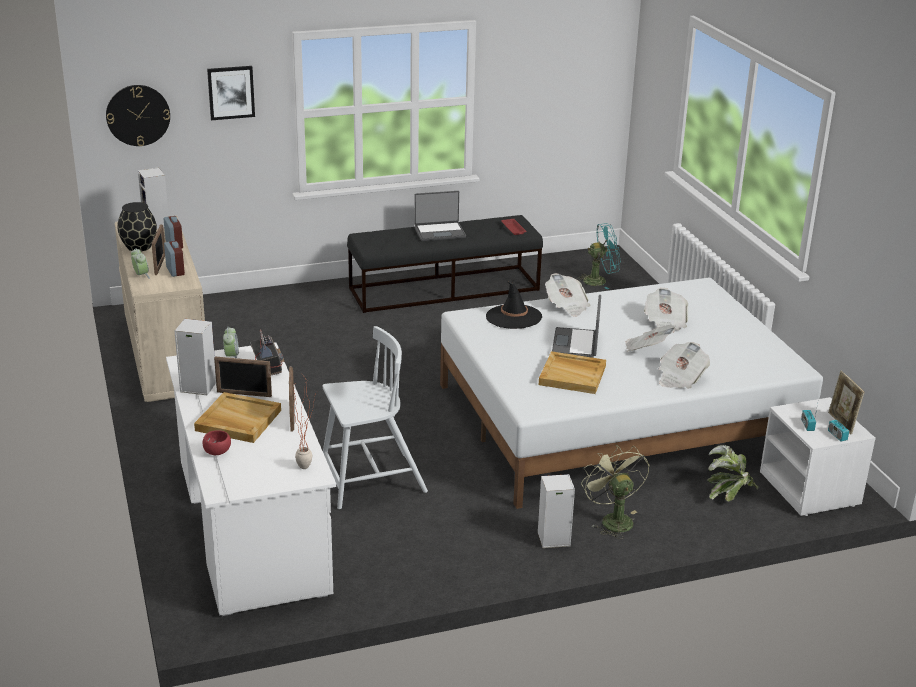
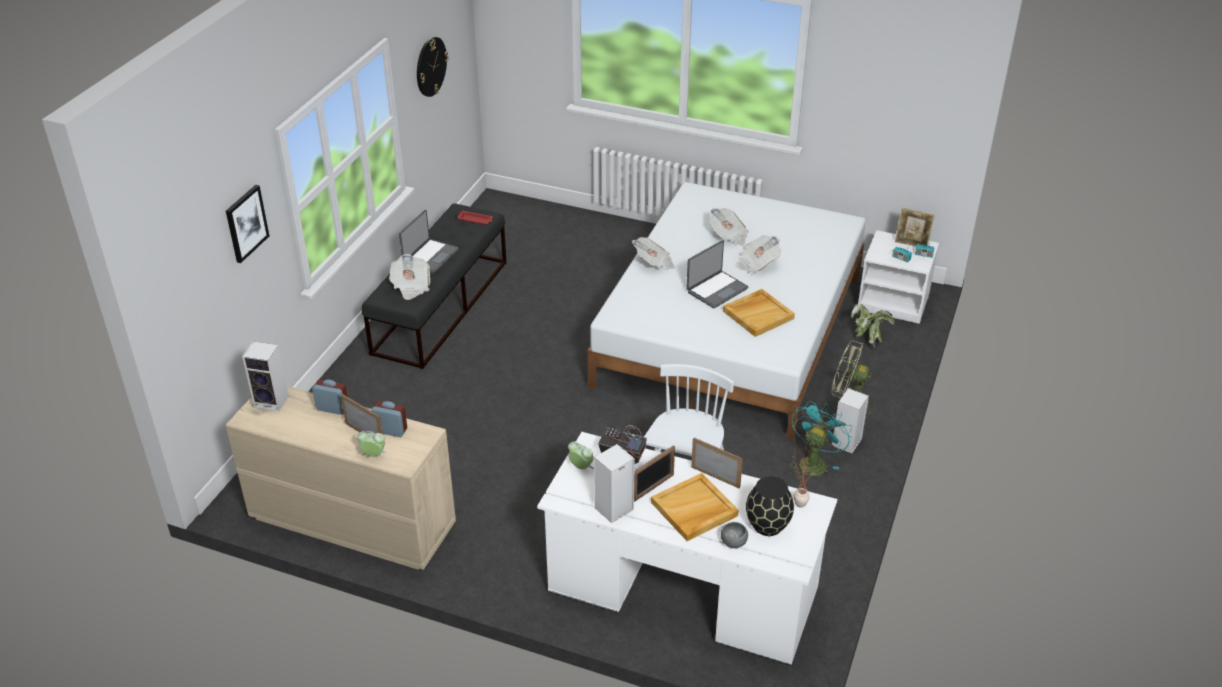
camera: 50 degrees left, 10 degrees up
wall clock [106,85,170,146] -> wall clock moved to [417,37,449,97]
black vase [117,202,157,251] -> black vase moved to [746,476,794,536]
red bowl [203,430,231,455] -> grey bowl [721,522,748,548]
black hat [486,282,542,329] -> none
laptop [552,295,601,358] -> laptop turned 90 degrees counterclockwise [686,240,748,308]
turquoise fan [576,223,621,289] -> turquoise fan moved to [789,401,852,478]
newspaper [659,342,710,389] -> newspaper moved to [389,254,430,300]

